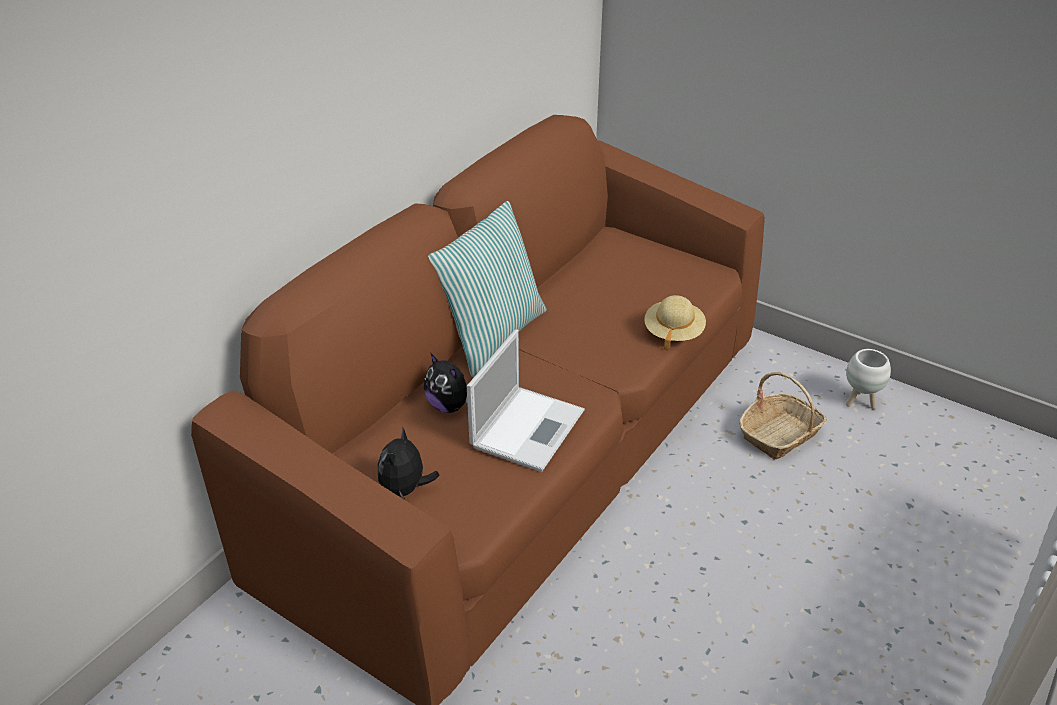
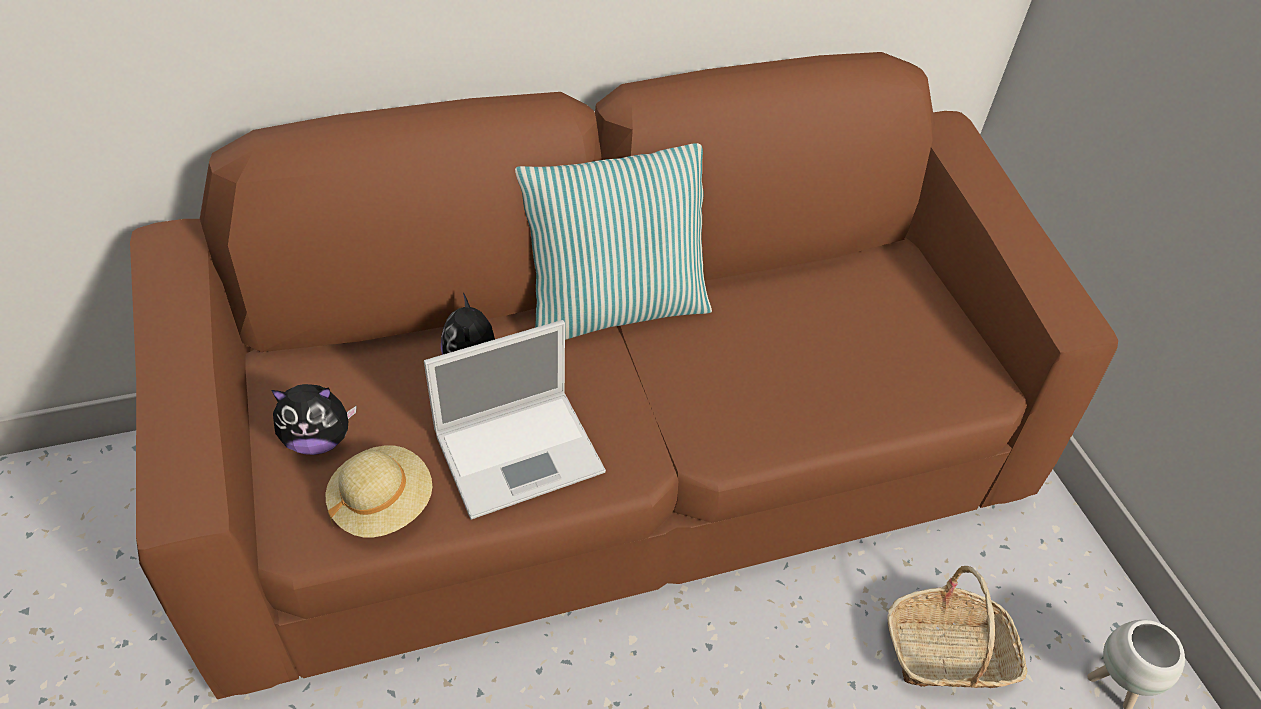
camera: 35 degrees right, 10 degrees up
plush toy [377,427,439,500] -> plush toy turned 150 degrees counterclockwise [271,384,357,455]
beige hat [645,295,706,351] -> beige hat moved to [326,445,432,537]

